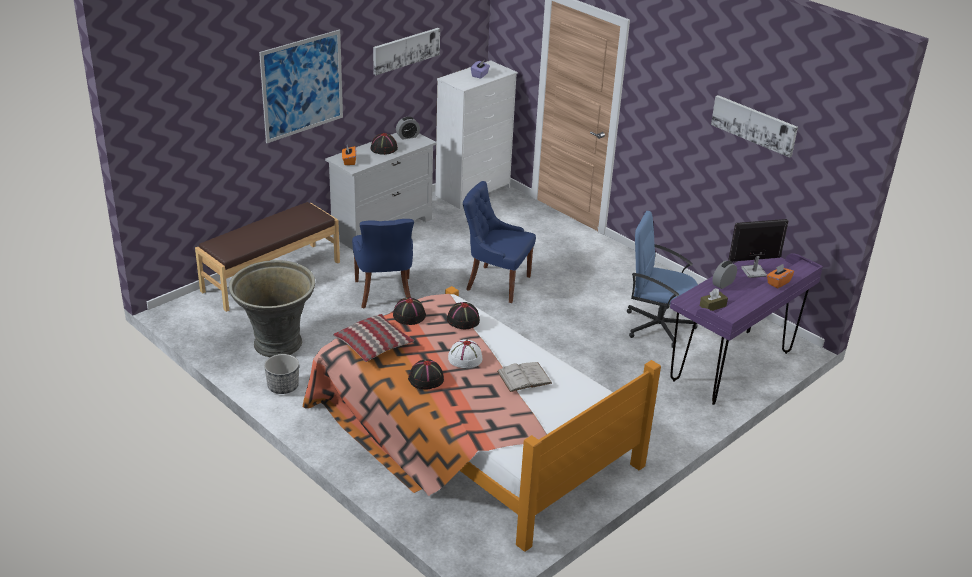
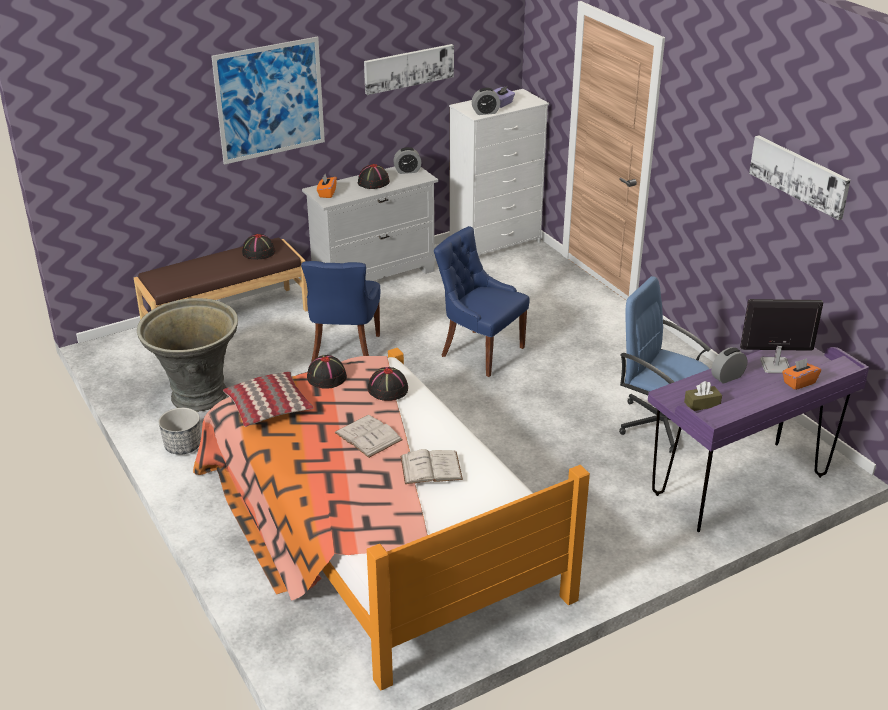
camera: 15 degrees right, 0 degrees up
black hat [408,359,444,389] -> black hat moved to [242,234,275,260]
white hat [448,339,482,368] -> white book [334,415,403,458]
none -> alarm clock [472,88,500,115]

